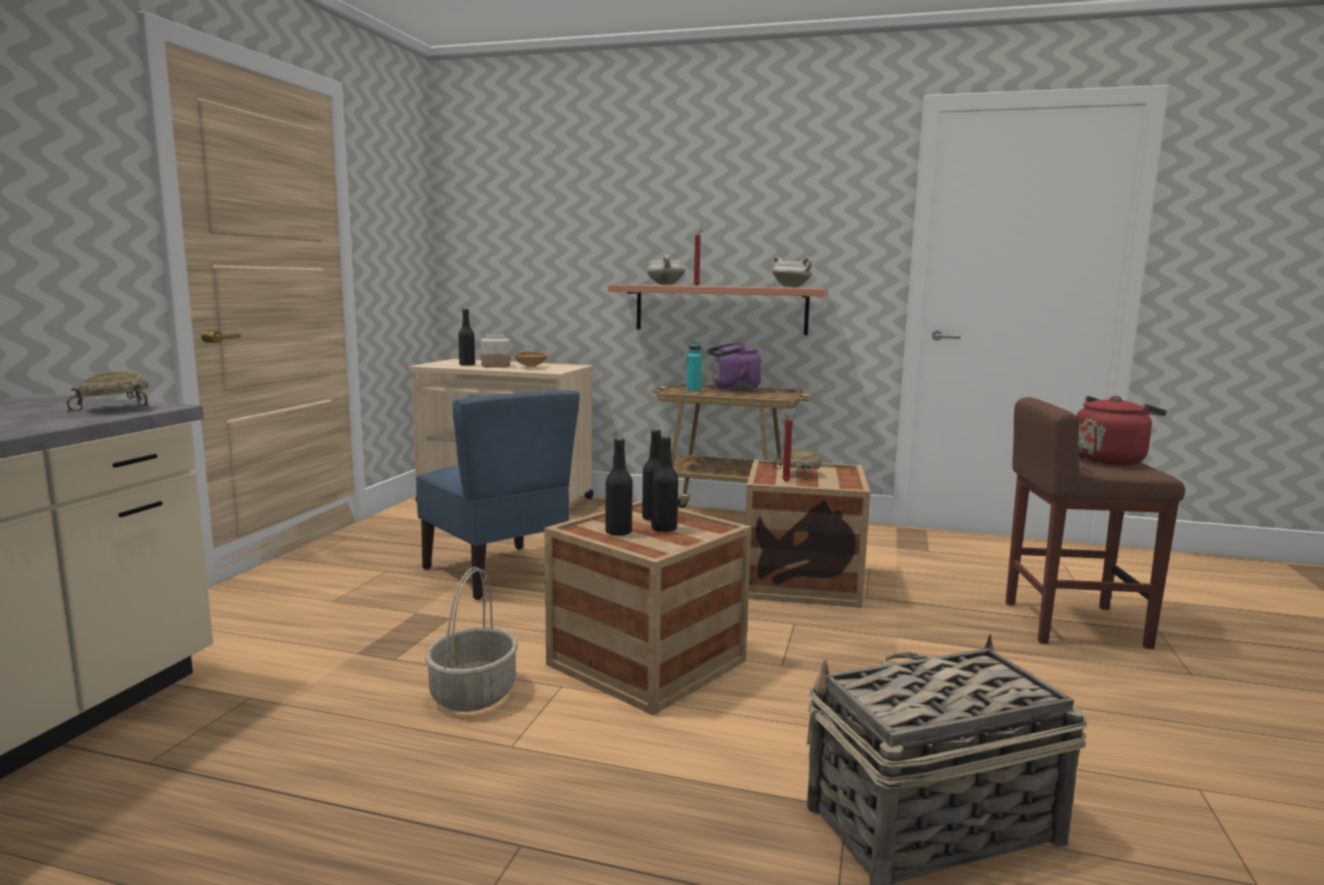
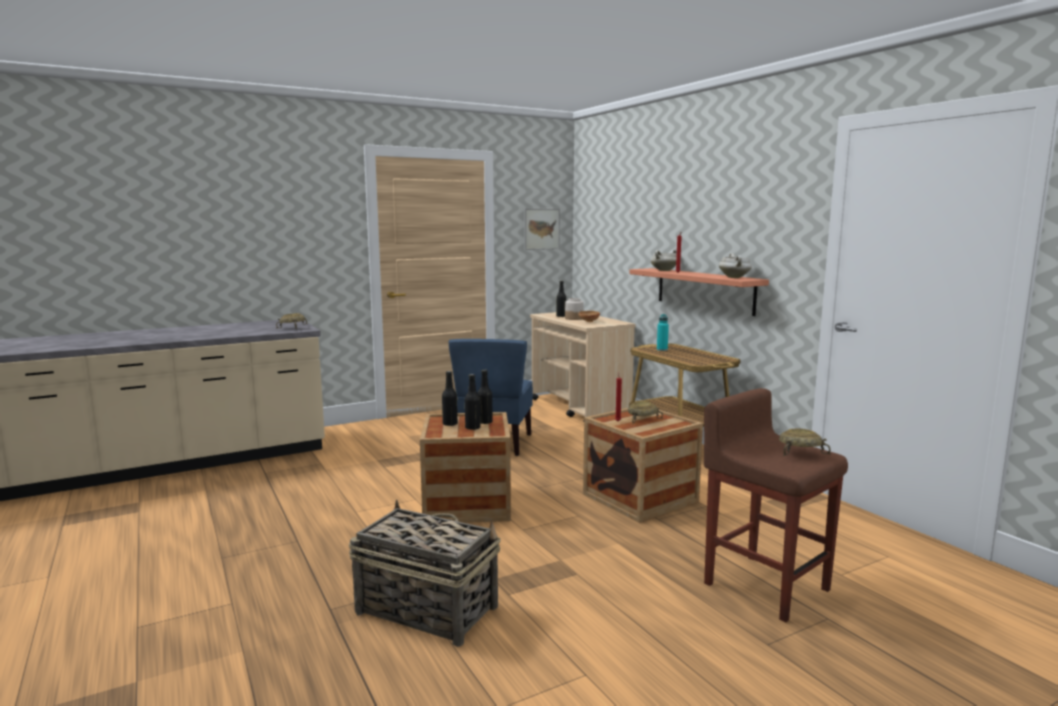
camera: 45 degrees right, 0 degrees up
basket [425,567,518,712] -> none
purple kettle [707,342,762,391] -> none
red kettle [1076,396,1167,465] -> beige bowl [779,429,831,456]
none -> picture [524,209,560,250]

